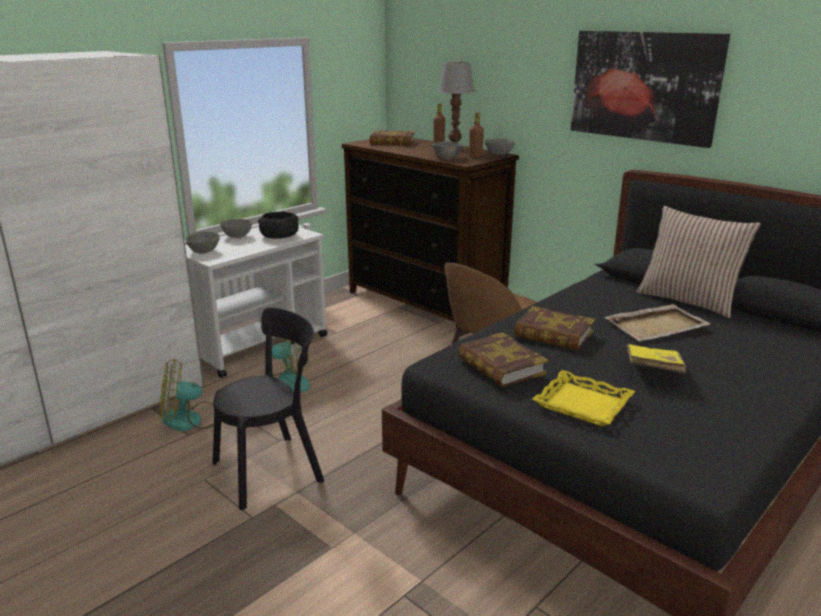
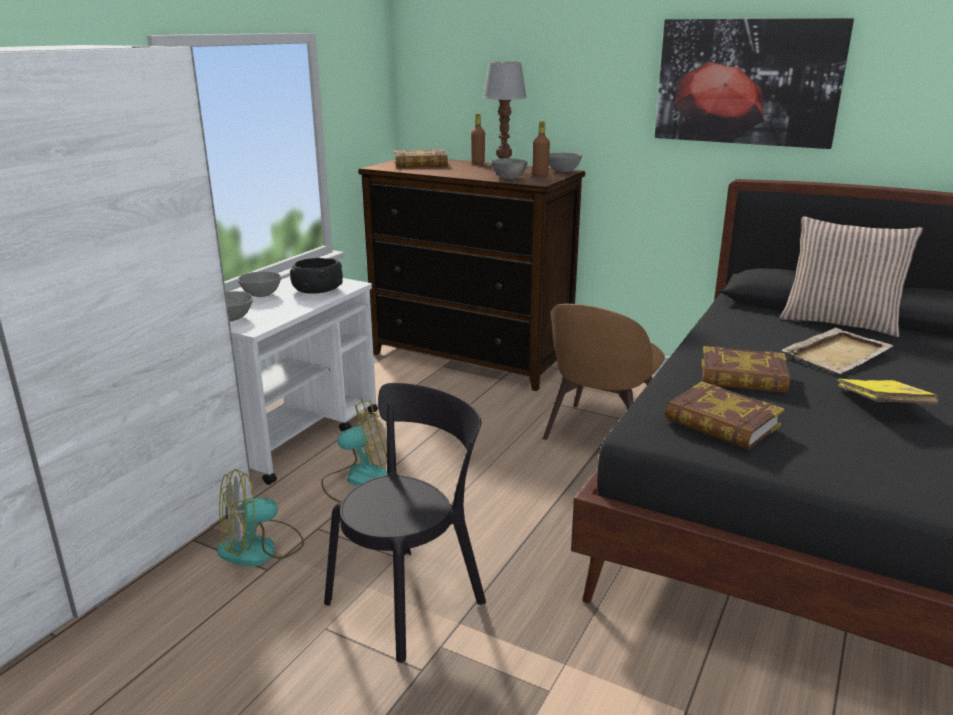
camera: 15 degrees left, 0 degrees up
yellow tray [532,370,635,426] -> none

